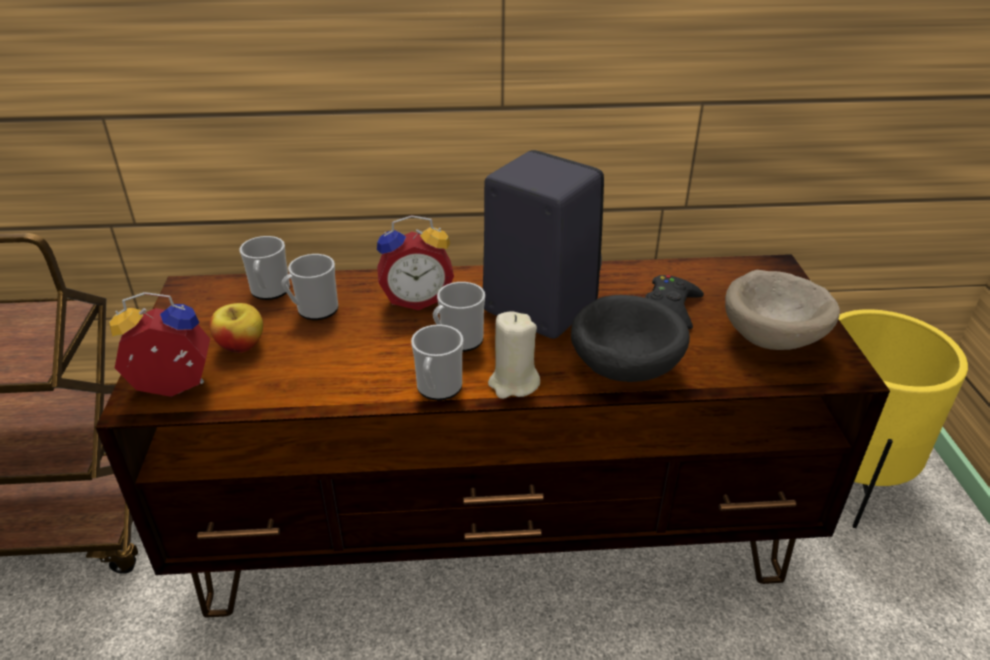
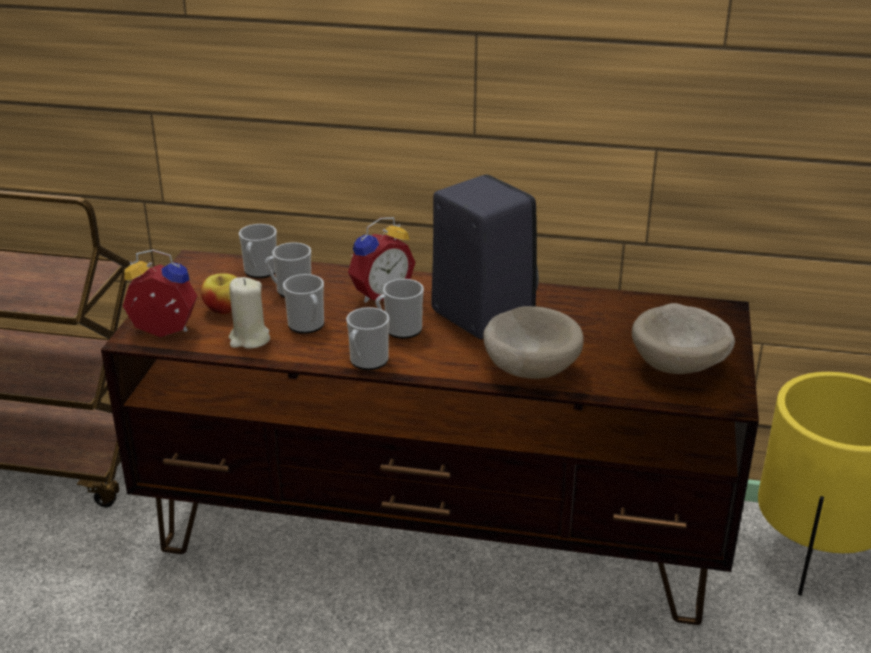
camera: 15 degrees right, 5 degrees down
alarm clock [377,215,454,310] -> alarm clock turned 45 degrees counterclockwise [348,217,416,303]
beige candle [488,312,540,399] -> beige candle moved to [229,277,270,349]
black bowl [571,295,690,382] -> beige bowl [483,306,584,379]
black game controller [645,275,704,329] -> none
none -> mug [283,274,324,334]

